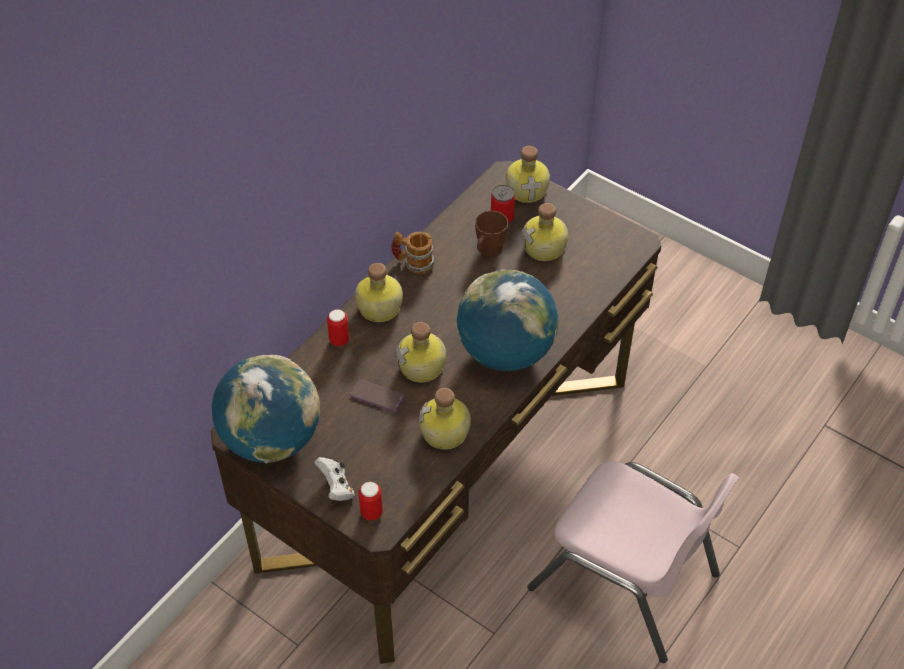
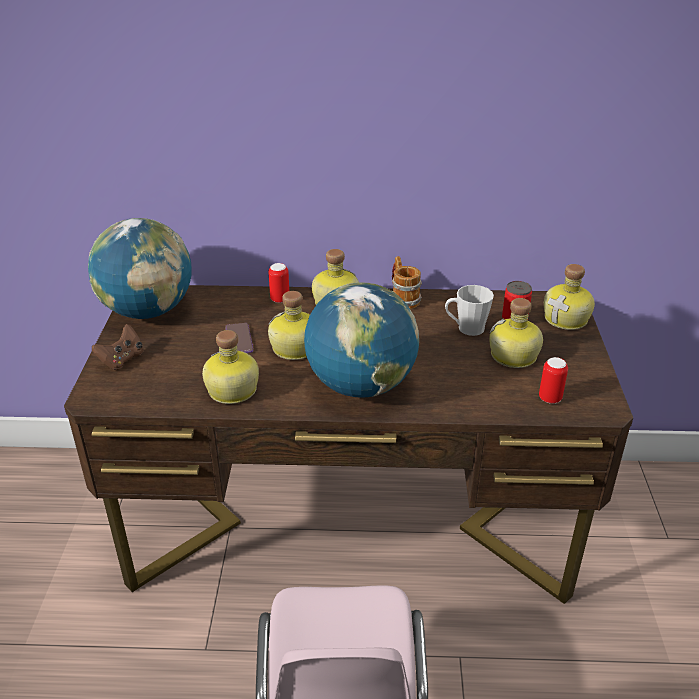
camera: 55 degrees right, 15 degrees down
white game controller [315,457,355,501] -> brown game controller [92,324,144,370]
can [359,482,383,520] -> can moved to [539,357,568,404]
brown mug [475,210,508,257] -> grey mug [445,285,494,336]

